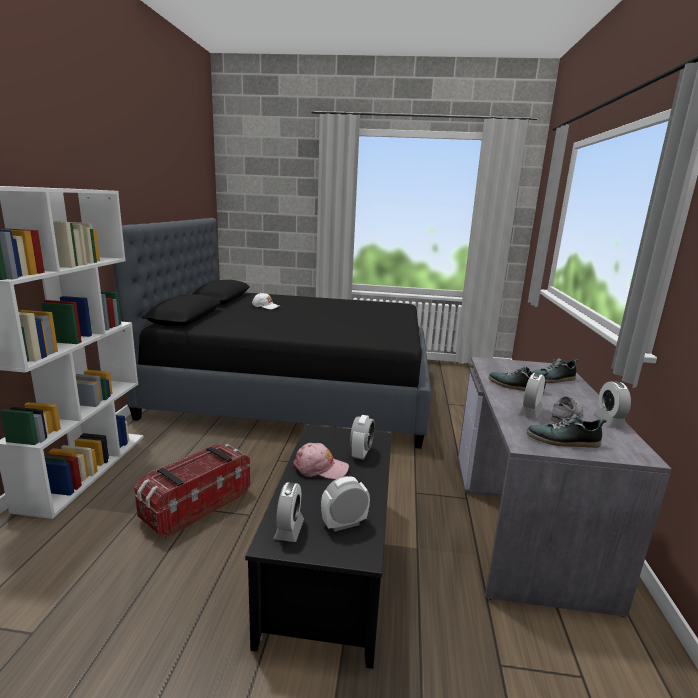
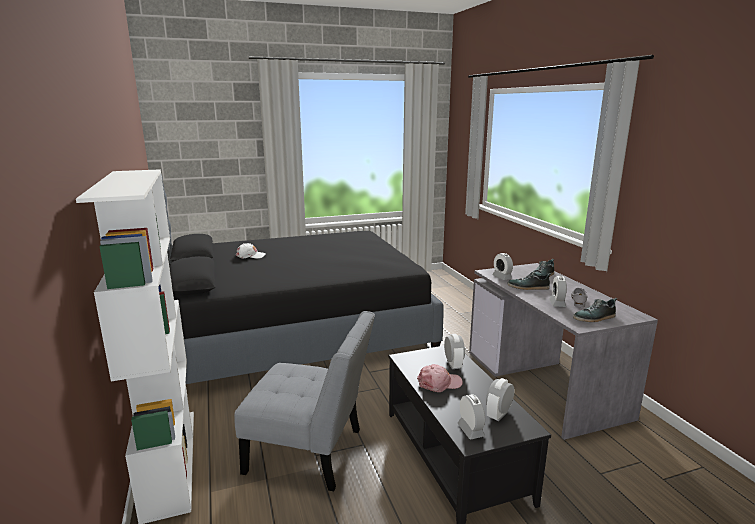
camera: 25 degrees left, 0 degrees up
storage box [134,444,250,538] -> grey chair [234,311,375,491]
alarm clock [594,381,631,427] -> alarm clock moved to [493,253,513,280]

